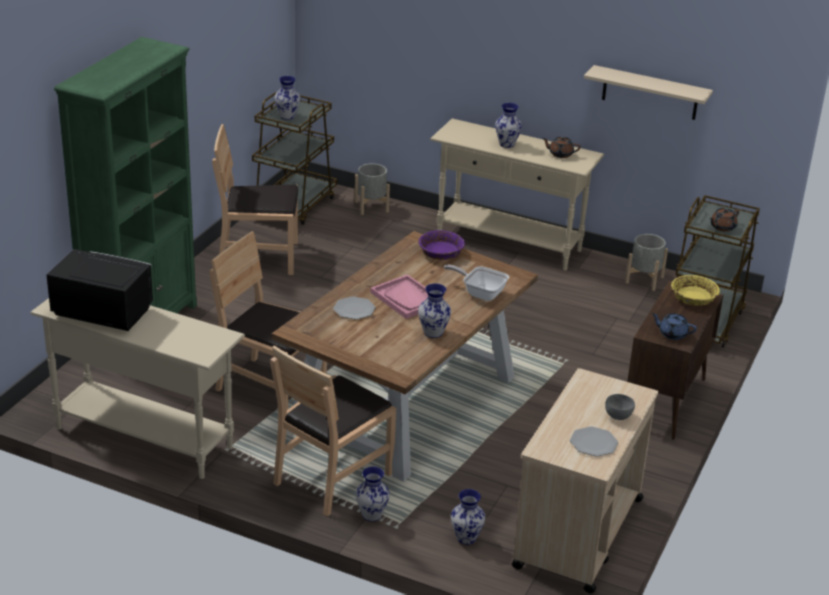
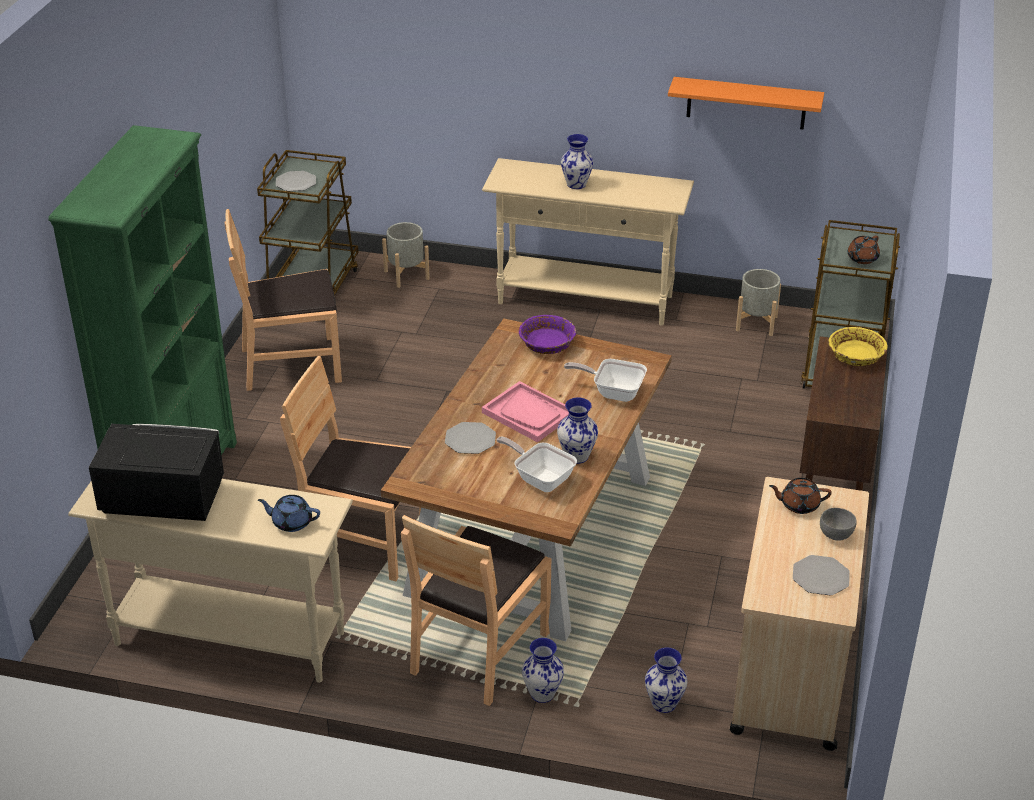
camera: 10 degrees left, 5 degrees up
vase [275,76,300,120] -> plate [276,171,316,191]
brown teapot [542,136,581,158] -> brown teapot moved to [769,478,832,514]
beige shelf [584,65,713,120] -> orange shelf [668,77,824,130]
blue teapot [651,313,697,340] -> blue teapot moved to [258,495,320,532]
none -> frying pan [496,437,577,492]

